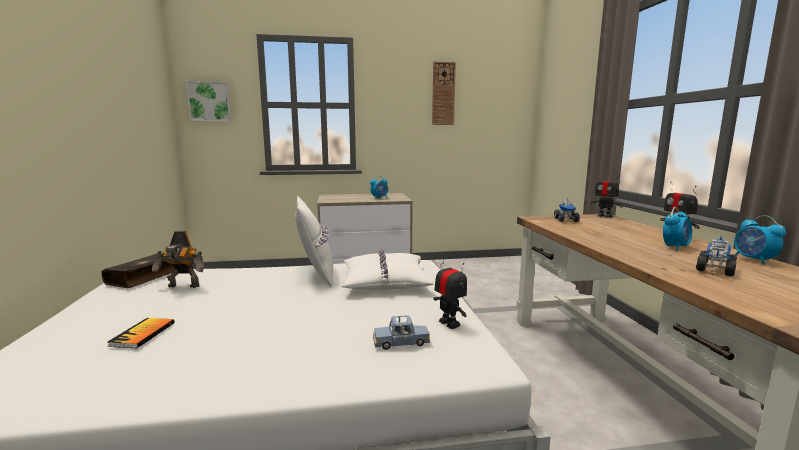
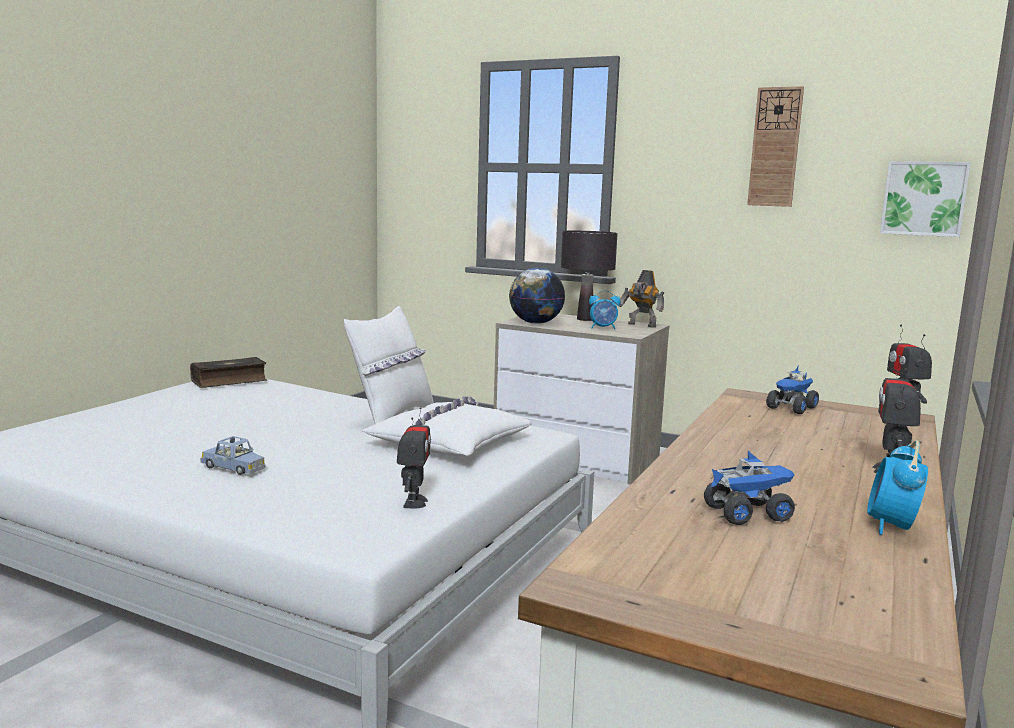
camera: 35 degrees right, 0 degrees up
book [108,318,174,348] -> none
toy robot [152,231,204,288] -> toy robot moved to [619,270,664,328]
picture [186,81,231,122] -> picture moved to [880,161,971,237]
blue toy car [373,315,430,350] -> blue toy car moved to [200,436,266,475]
alarm clock [663,207,692,251] -> none
none -> globe [509,268,565,324]
none -> black table lamp [561,231,618,321]

